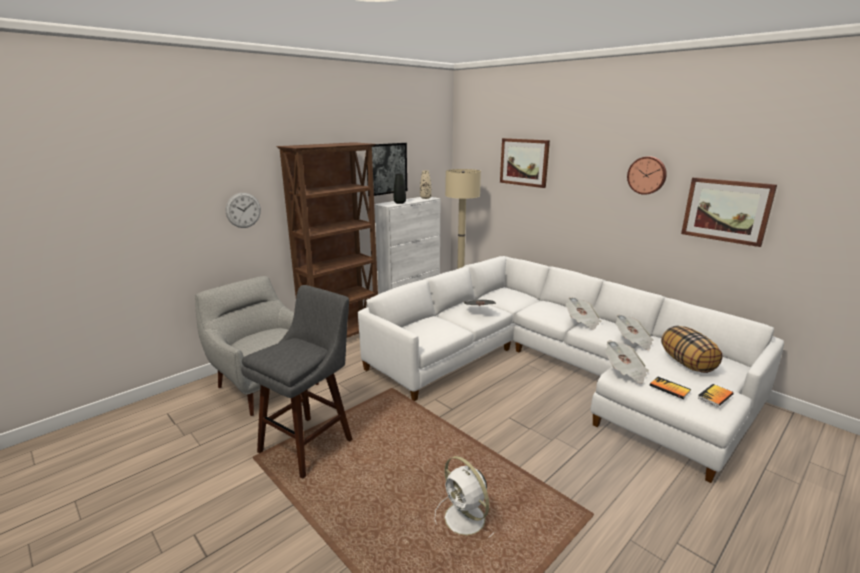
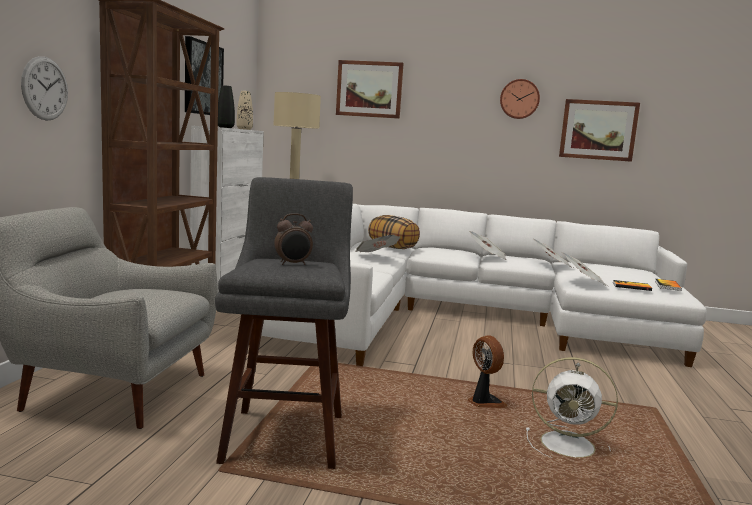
camera: 35 degrees left, 10 degrees down
pillow [661,326,722,373] -> pillow moved to [368,215,420,249]
none -> alarm clock [274,213,313,265]
none -> fan [467,335,508,408]

